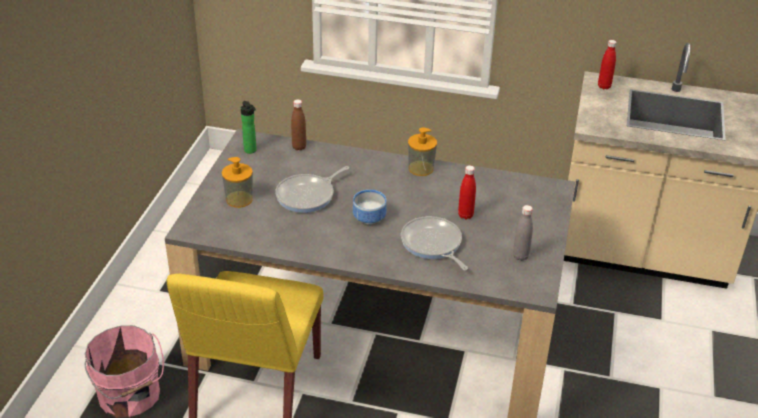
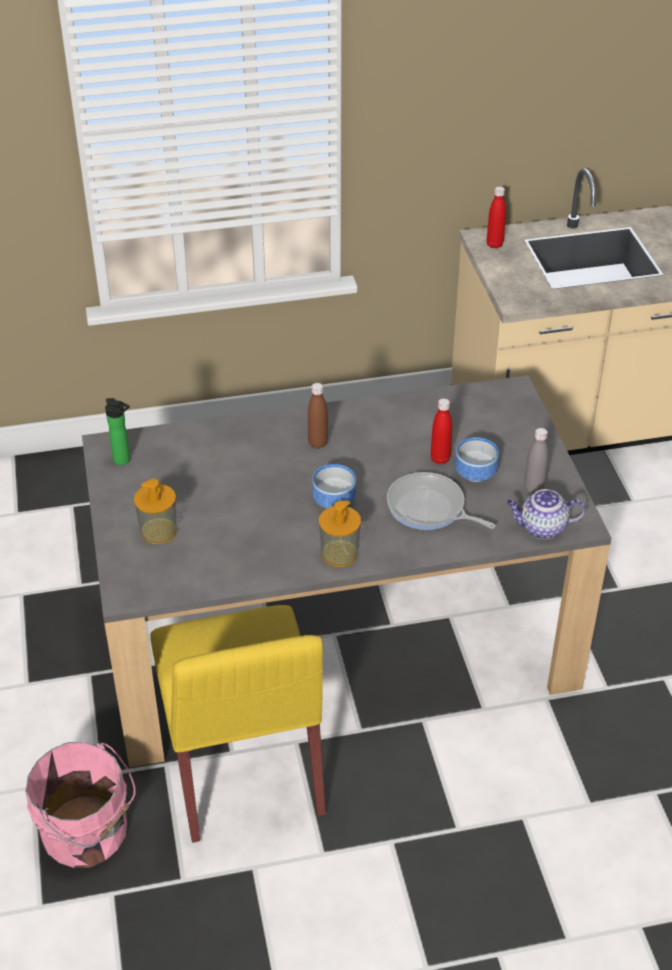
camera: 25 degrees left, 5 degrees up
frying pan [275,166,349,213] -> none
brown bottle [291,99,306,151] -> brown bottle moved to [308,383,328,449]
soap dispenser [408,127,437,176] -> soap dispenser moved to [319,501,361,567]
none -> bowl [455,437,499,482]
none -> teapot [506,489,586,539]

